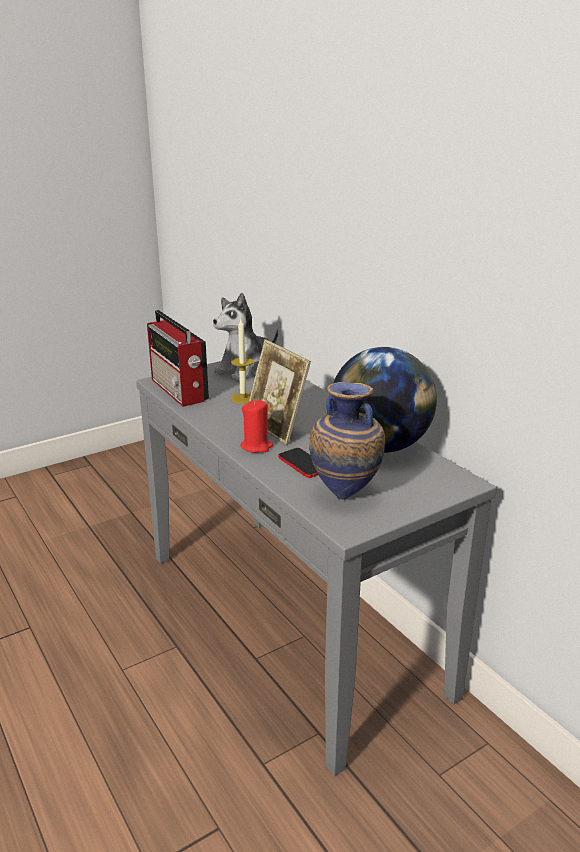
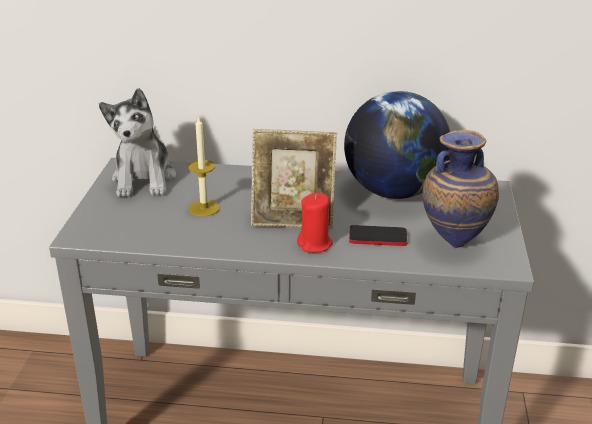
camera: 50 degrees left, 5 degrees up
radio [147,310,209,407] -> none

